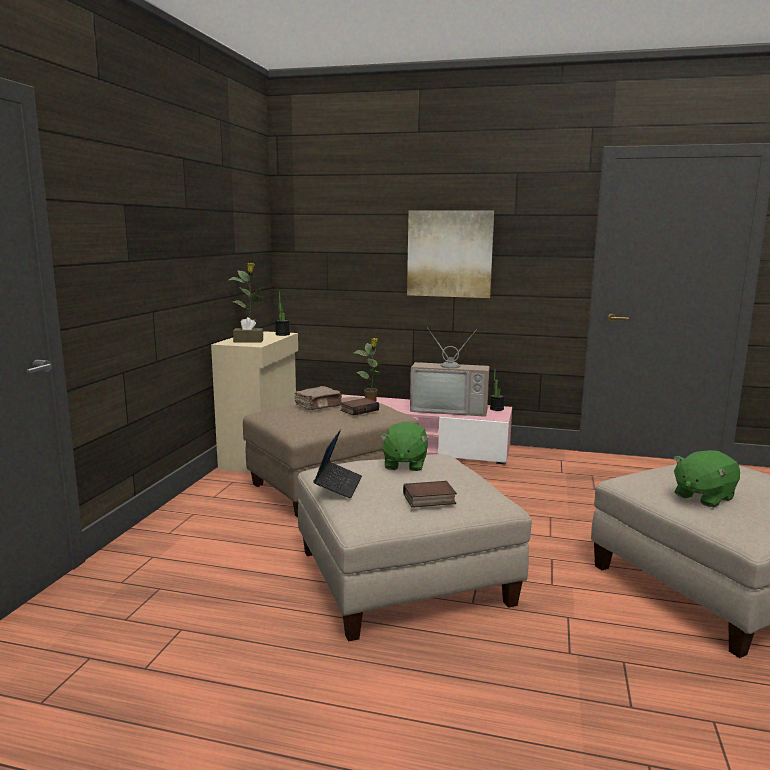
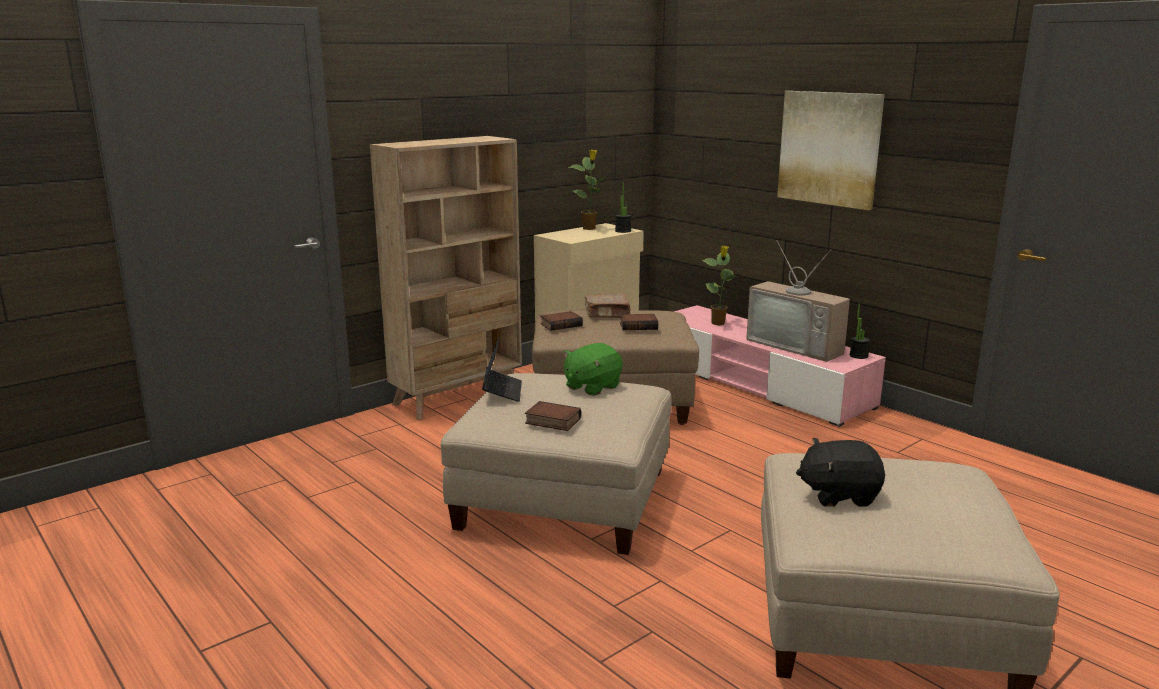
camera: 35 degrees right, 5 degrees up
brown tissue box [233,317,263,343] -> none
laptop [313,429,362,498] -> laptop turned 45 degrees counterclockwise [482,337,522,402]
green plush toy [674,450,740,507] -> black plush toy [796,438,885,507]
none -> beige bookcase [370,136,522,420]
none -> book [540,311,583,331]

